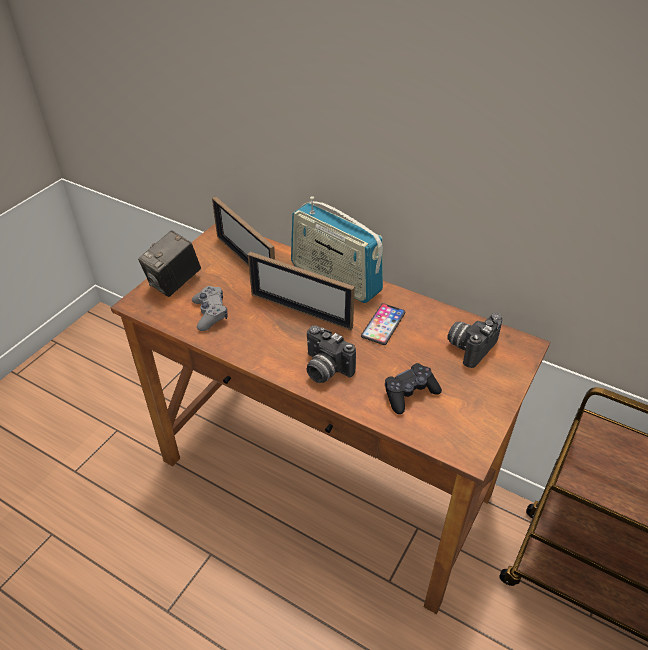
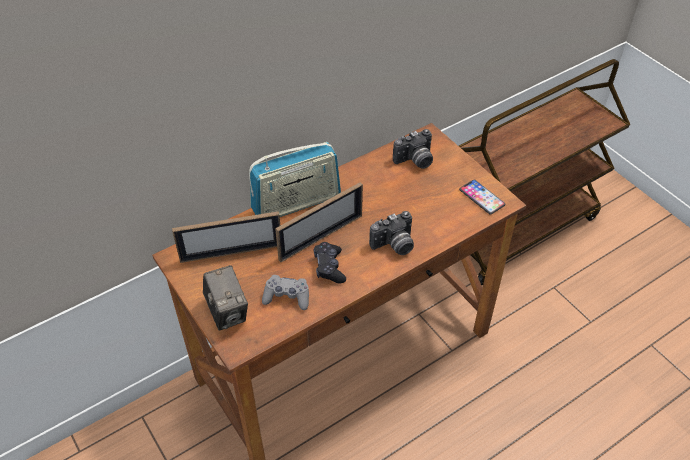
camera: 65 degrees left, 5 degrees up
phone [361,303,405,345] -> phone moved to [459,179,506,215]
black game controller [385,363,442,414] -> black game controller moved to [313,242,346,284]
camera [447,313,502,368] -> camera turned 90 degrees counterclockwise [393,129,433,169]

